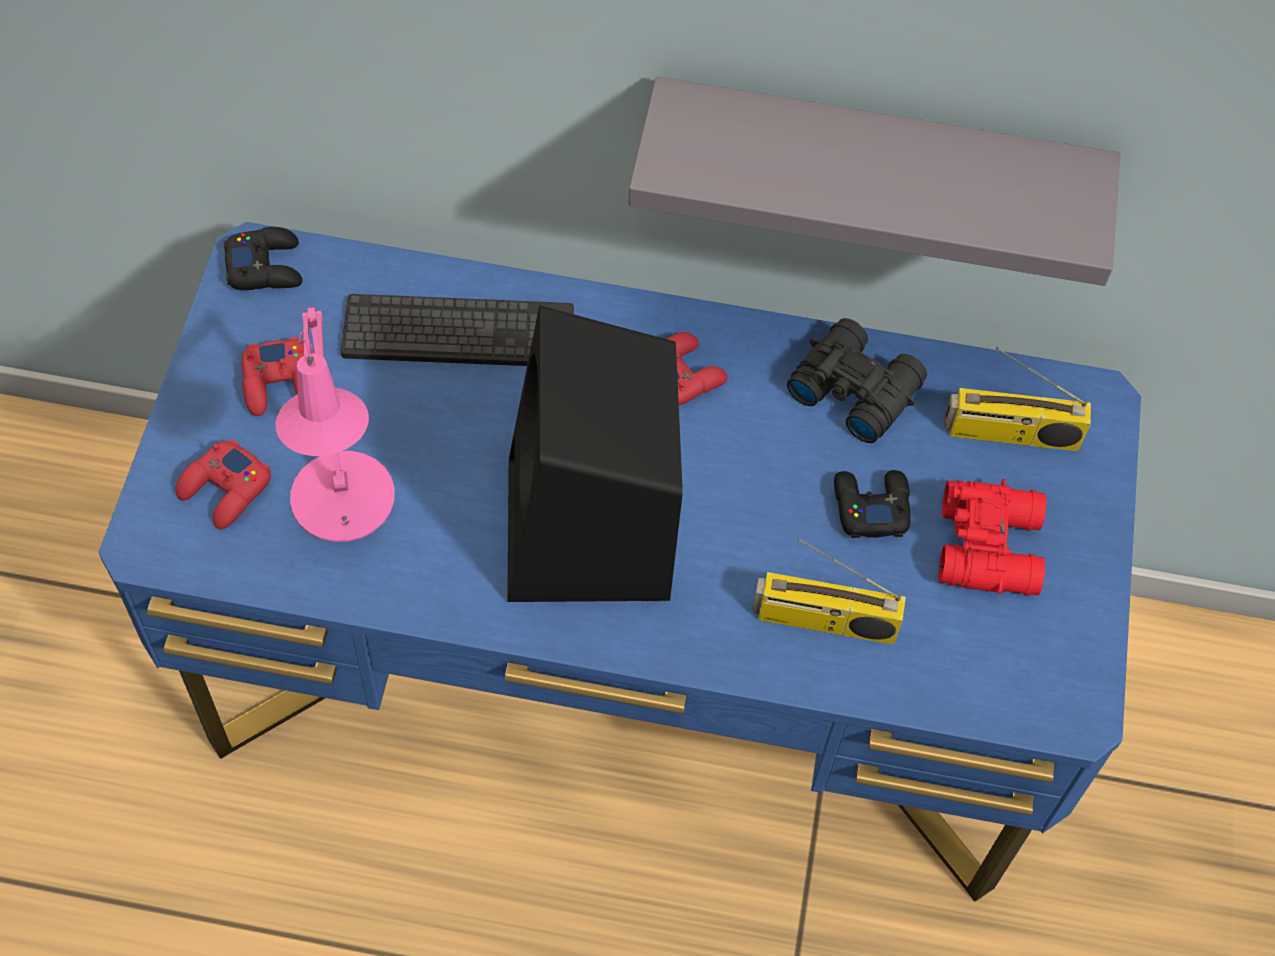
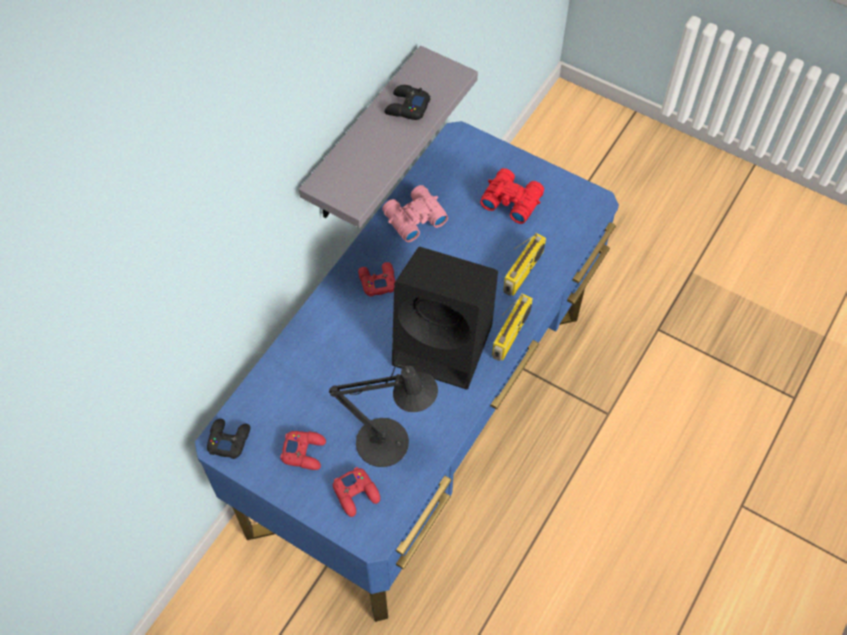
camera: 65 degrees left, 0 degrees up
pink table lamp [275,307,395,542] -> black table lamp [329,365,438,467]
keyboard [341,294,574,366] -> none
black binoculars [787,318,927,443] -> pink binoculars [382,185,448,242]
black game controller [834,470,911,538] -> black game controller moved to [385,85,431,120]
radio [944,347,1091,451] -> radio moved to [492,293,533,361]

